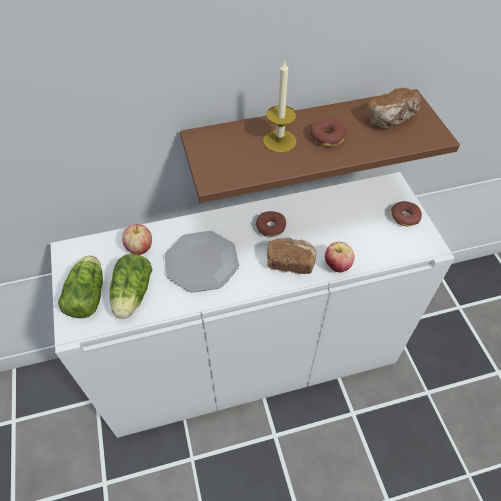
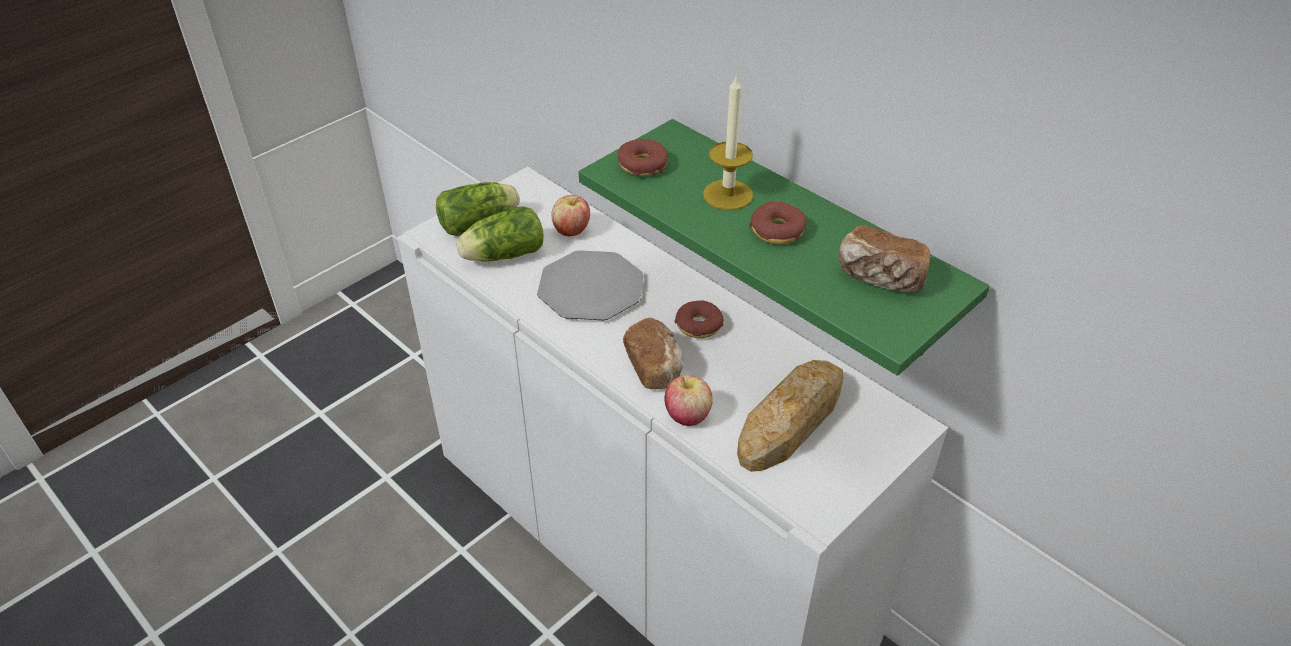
camera: 60 degrees right, 10 degrees down
brown shelf [180,89,460,203] -> green shelf [579,119,990,376]
donut [391,201,422,226] -> donut moved to [617,139,668,176]
none -> bread [737,360,844,472]

